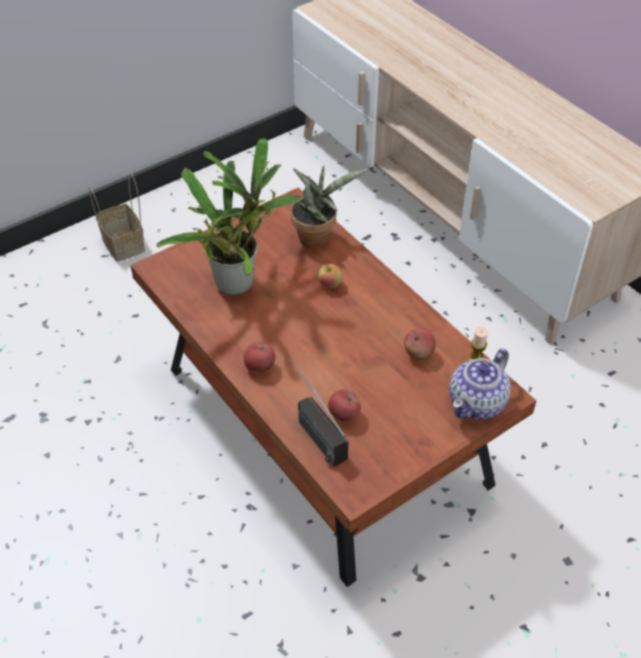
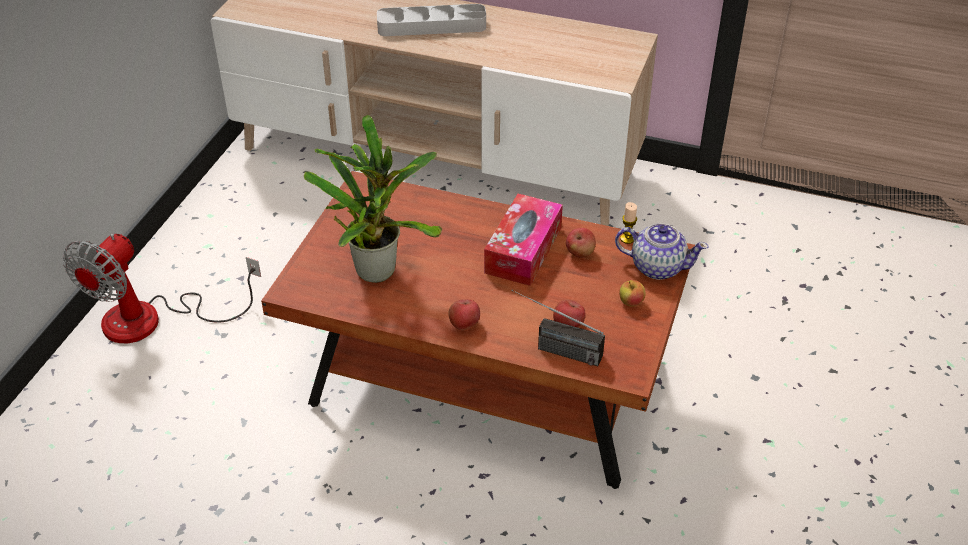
camera: 35 degrees left, 5 degrees down
basket [89,173,145,262] -> fan [63,234,261,343]
potted plant [291,165,367,248] -> none
apple [318,264,342,289] -> apple moved to [619,280,645,307]
teapot [449,349,511,420] -> teapot turned 75 degrees counterclockwise [615,223,708,280]
none -> grey tray [377,4,486,36]
none -> tissue box [484,194,563,286]

